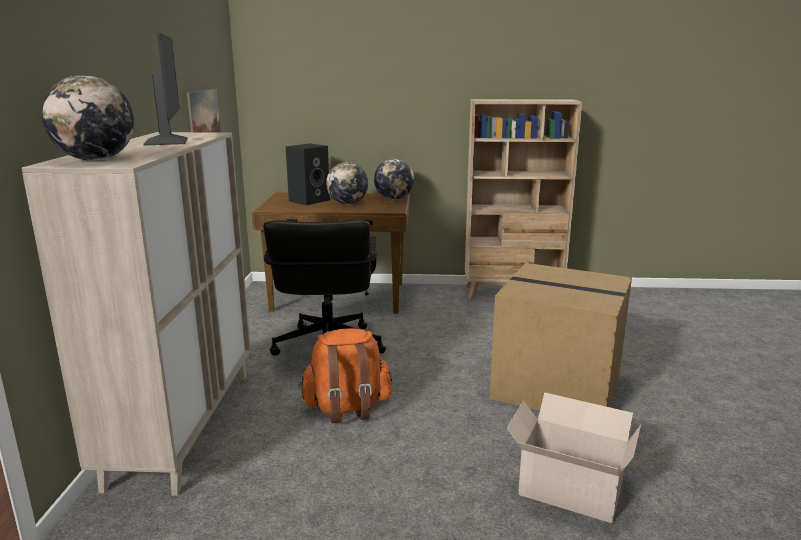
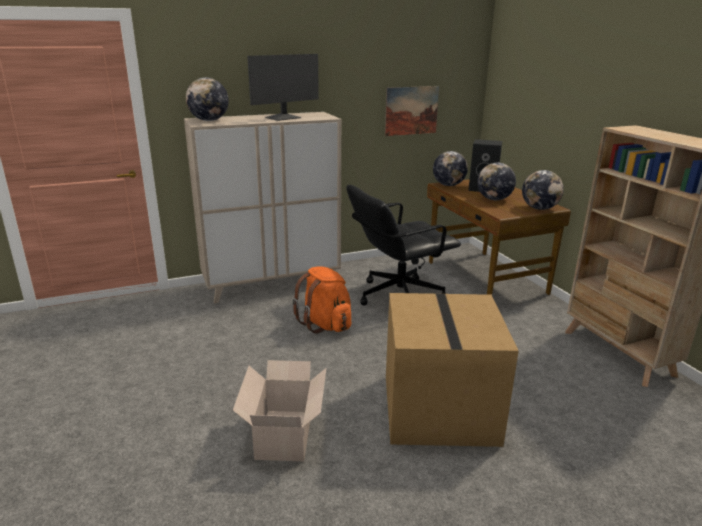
camera: 65 degrees right, 5 degrees up
none -> globe [433,151,468,186]

